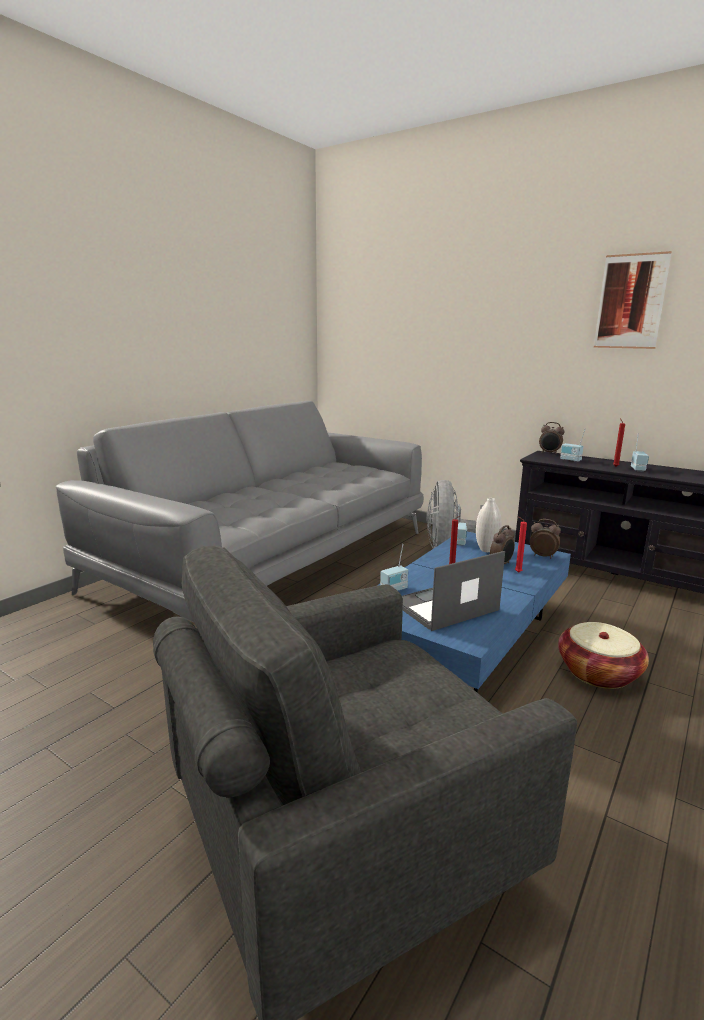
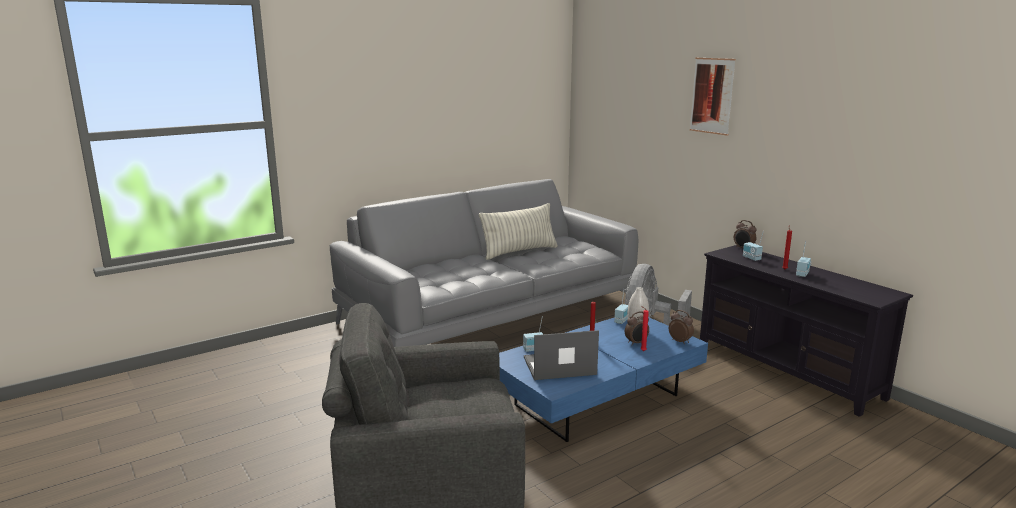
camera: 20 degrees right, 0 degrees up
basket [558,622,649,689] -> none
picture [594,251,672,349] -> picture moved to [690,58,736,136]
none -> pillow [479,203,558,260]

